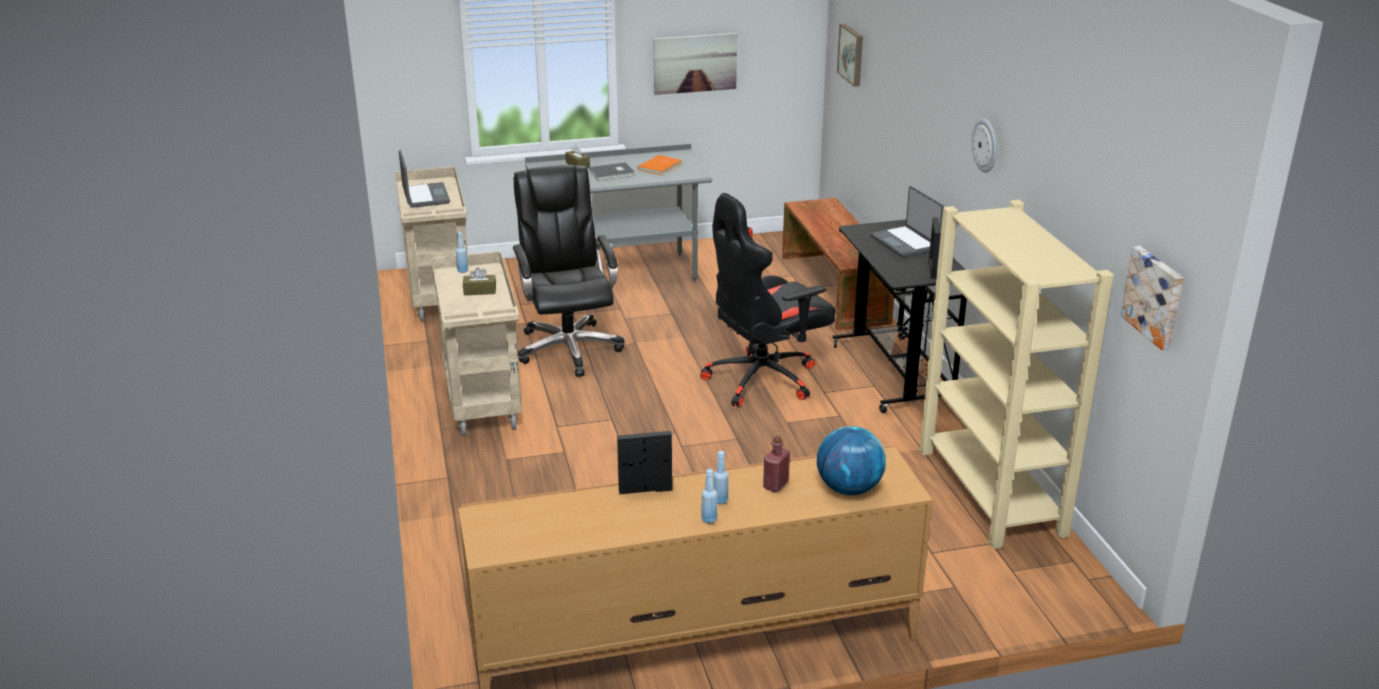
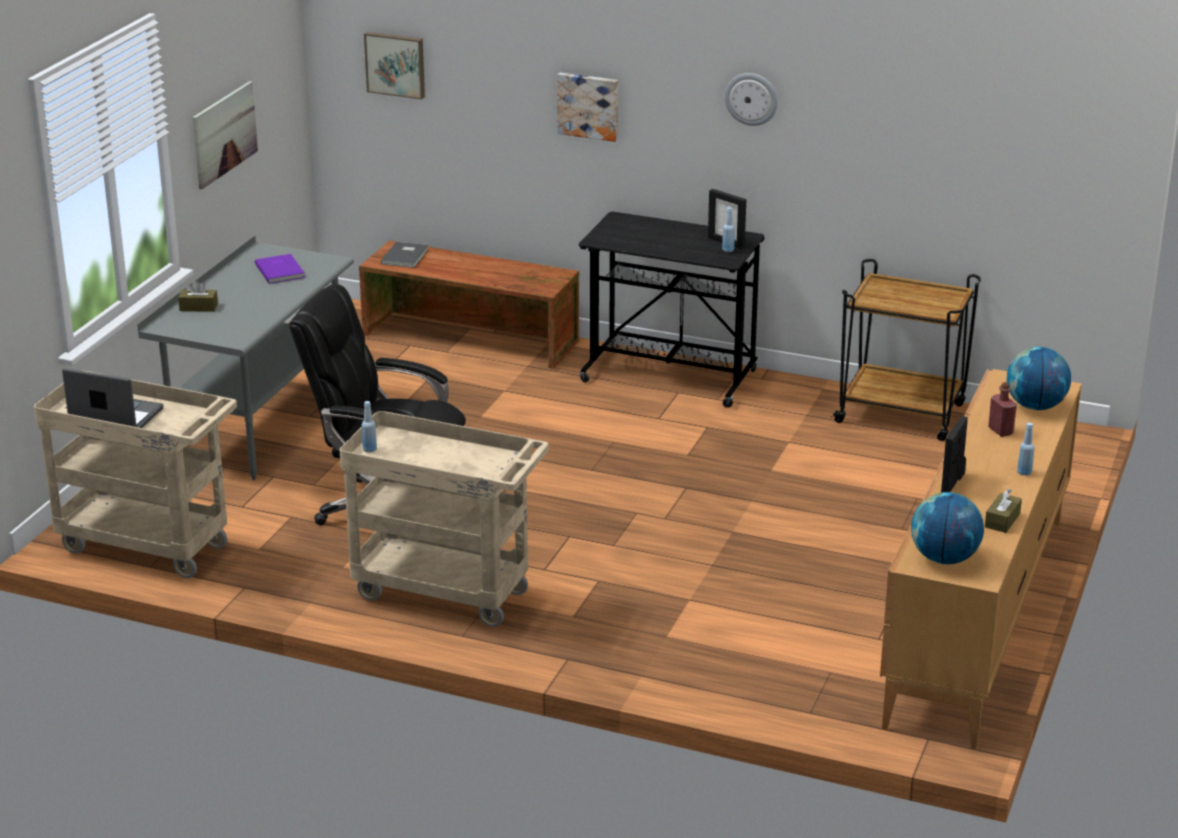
camera: 55 degrees left, 0 degrees up
brown tissue box [463,267,496,295] -> brown tissue box moved to [985,489,1022,533]
grey book [589,162,635,181] -> grey book moved to [381,242,428,268]
orange book [638,155,682,176] -> purple book [255,254,305,284]
black office chair [700,193,836,407] -> none
blue bottle [713,451,728,504] -> blue bottle moved to [722,207,735,252]
laptop [870,186,944,257] -> none
beige bookcase [920,200,1114,549] -> brown cart [832,259,981,441]
picture [1120,246,1183,350] -> picture moved to [557,73,618,142]
none -> globe [911,492,984,564]

